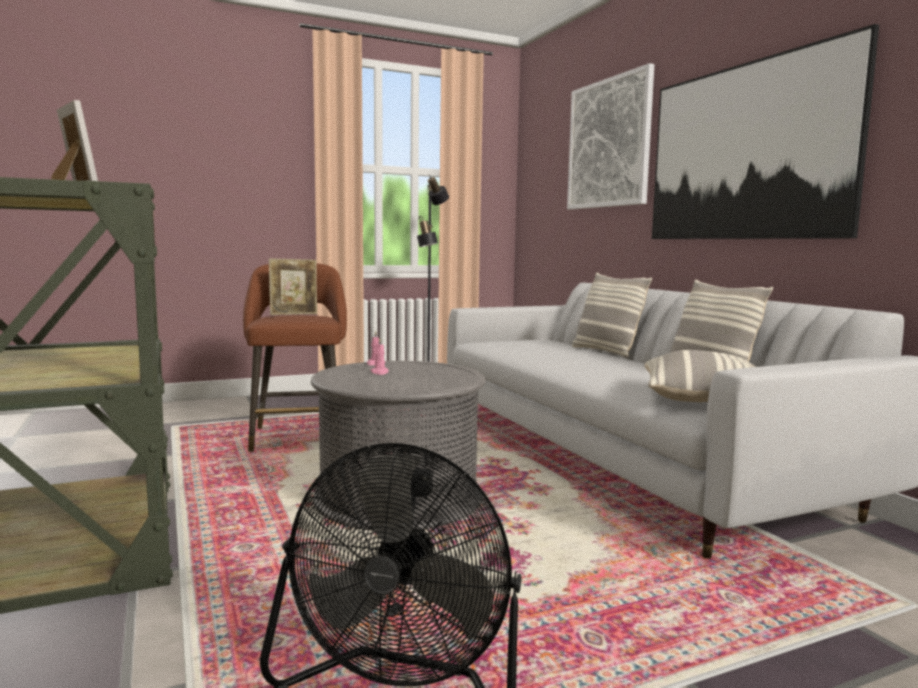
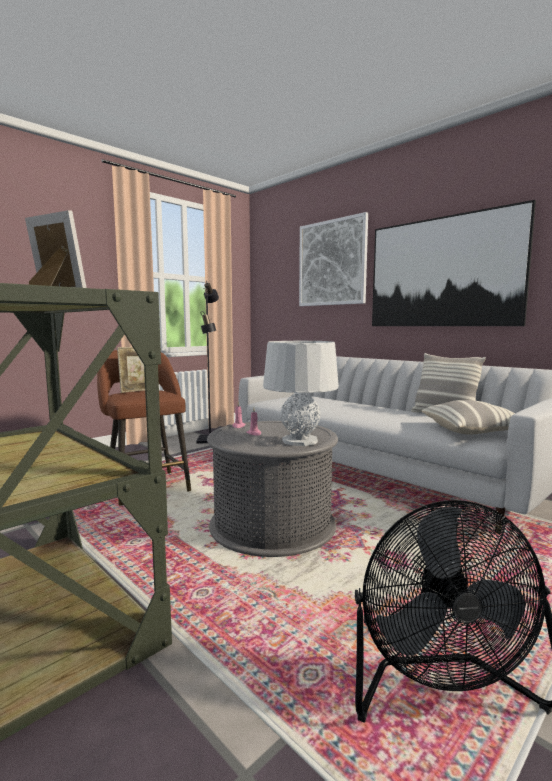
camera: 20 degrees left, 0 degrees up
pillow [572,273,652,357] -> none
none -> grey table lamp [263,341,339,446]

